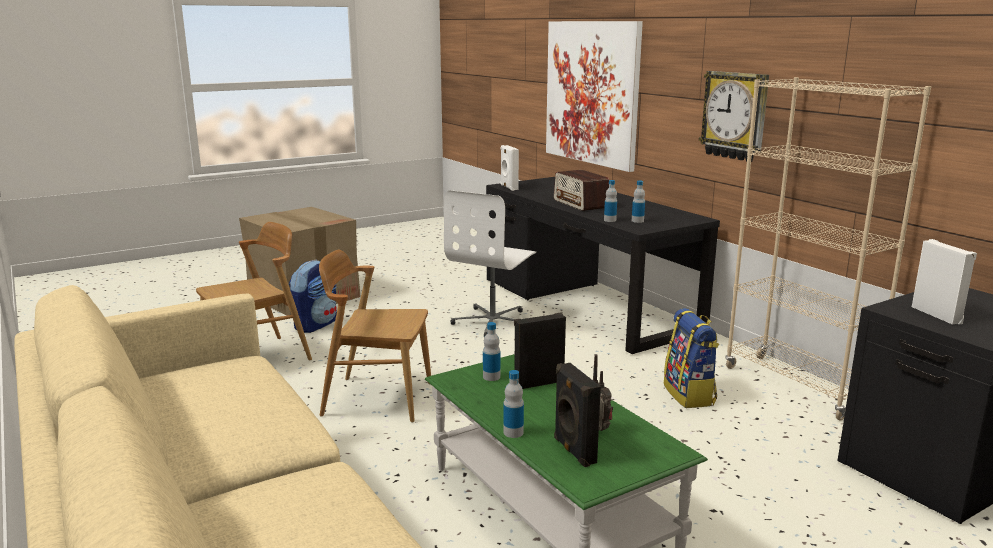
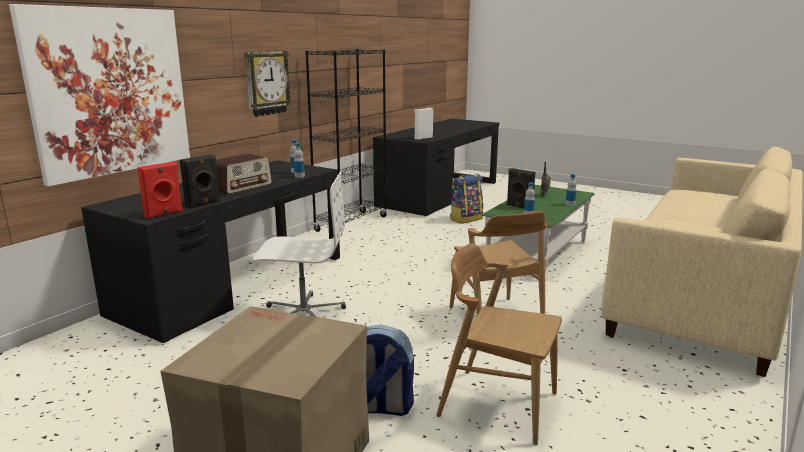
camera: 115 degrees left, 0 degrees up
white speaker [501,145,519,191] -> red speaker [137,162,183,219]
black speaker [554,363,601,467] -> black speaker moved to [180,155,220,208]
backpack [664,308,719,408] -> backpack moved to [450,174,483,224]
beige bookcase [725,77,931,420] -> black bookcase [305,49,387,232]

